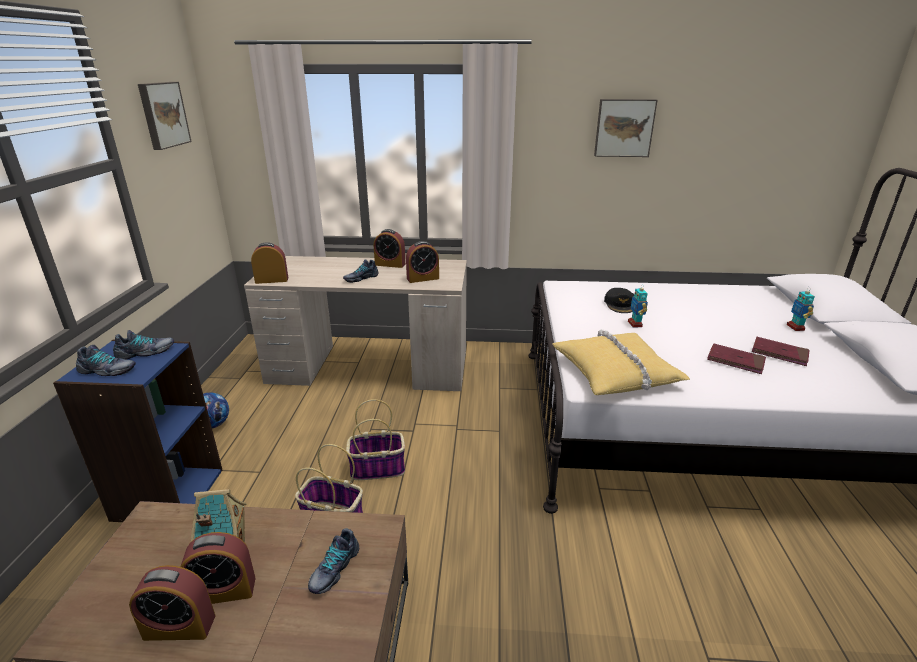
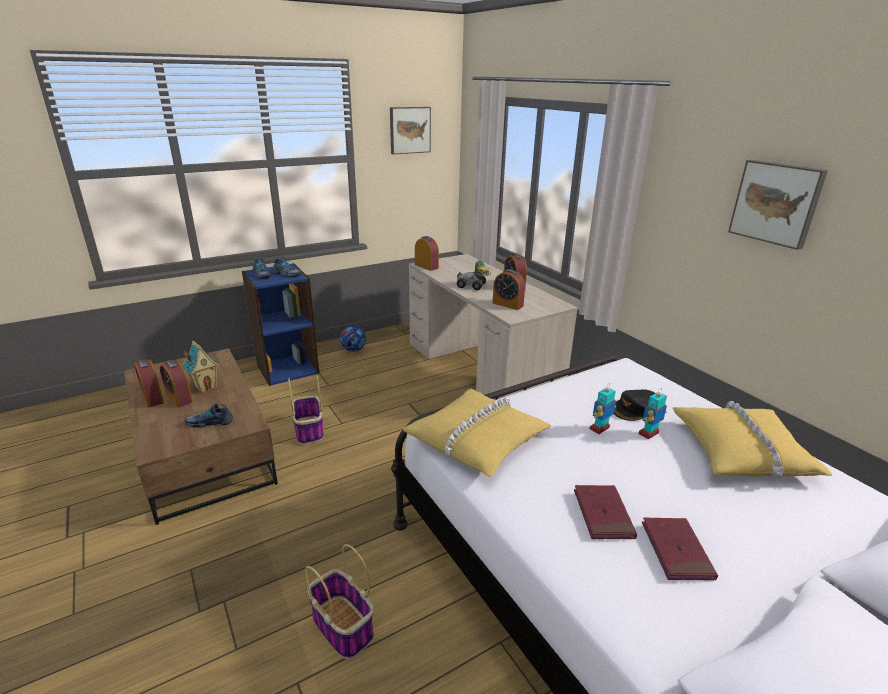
camera: 55 degrees right, 0 degrees up
shoe [343,259,379,283] -> toy car [457,261,491,290]
basket [346,399,405,480] -> basket moved to [305,544,374,659]
toy robot [787,287,815,331] -> toy robot moved to [638,390,667,439]
none -> yellow pillow [673,401,833,479]

